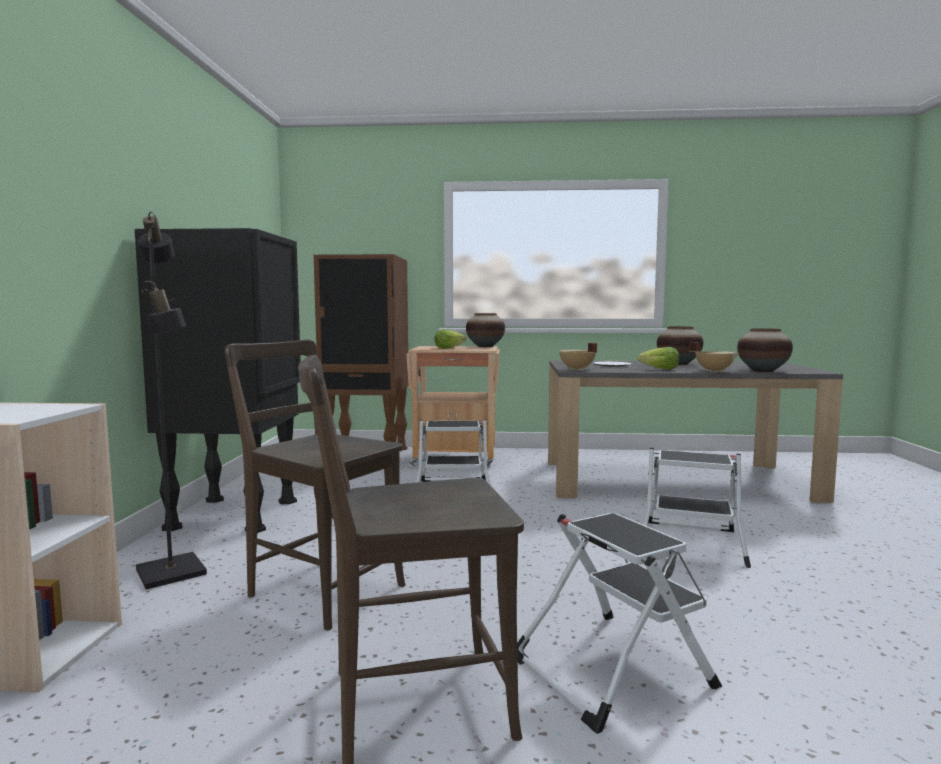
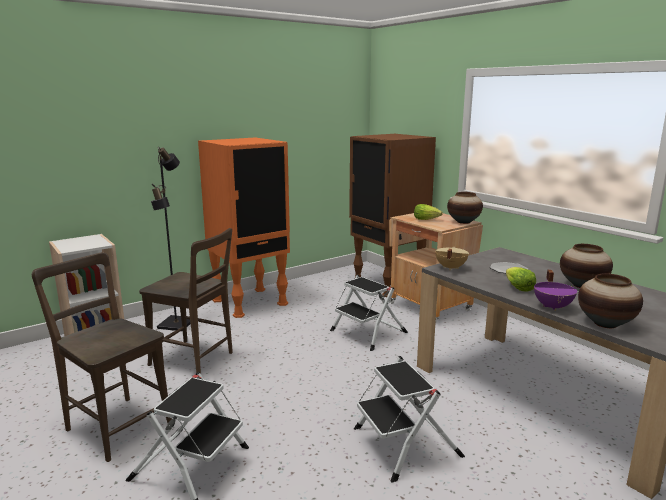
camera: 50 degrees right, 10 degrees up
black cabinet [135,228,301,533] -> orange cabinet [198,137,290,318]
brown chair [225,340,405,631] -> brown chair turned 120 degrees clockwise [139,228,233,374]
beige cooking pot [689,342,739,372] -> purple cooking pot [534,270,577,311]

